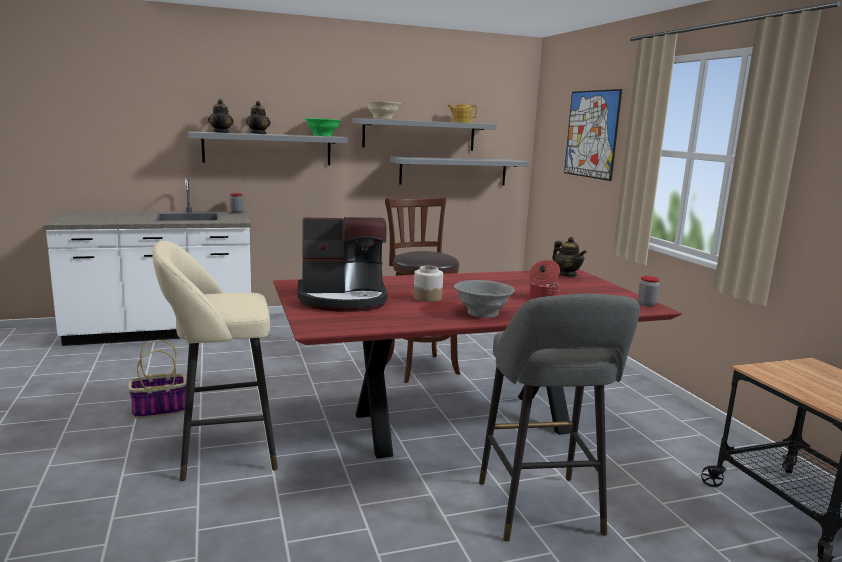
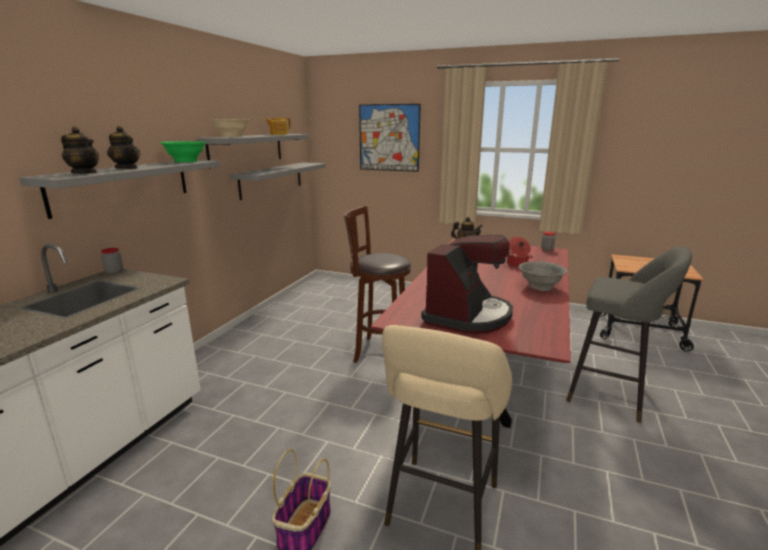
camera: 50 degrees left, 5 degrees up
jar [414,266,443,302] -> none

